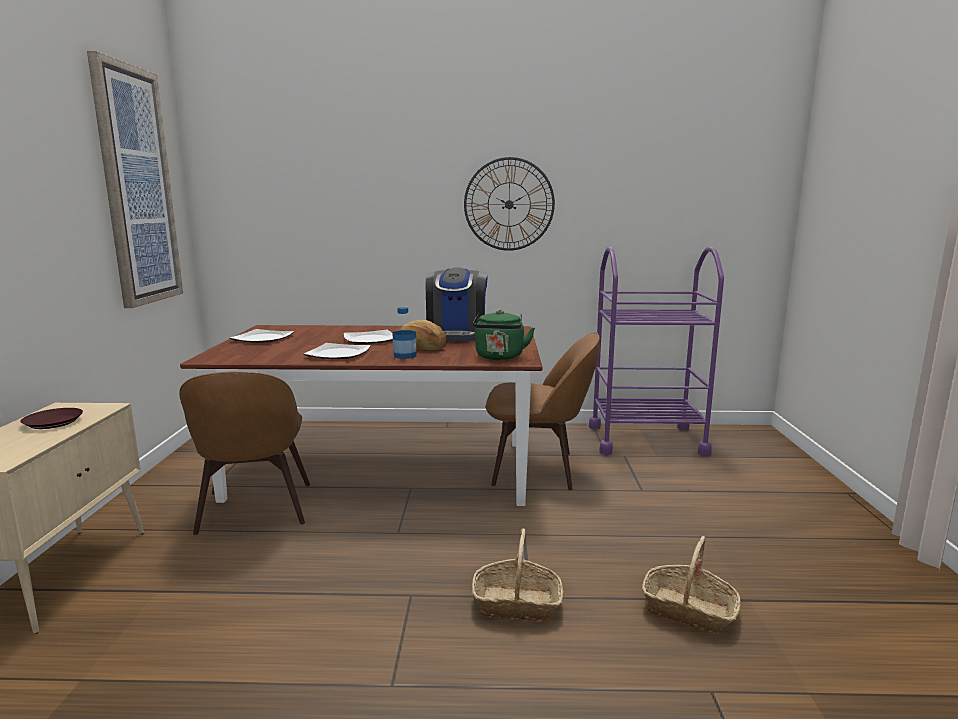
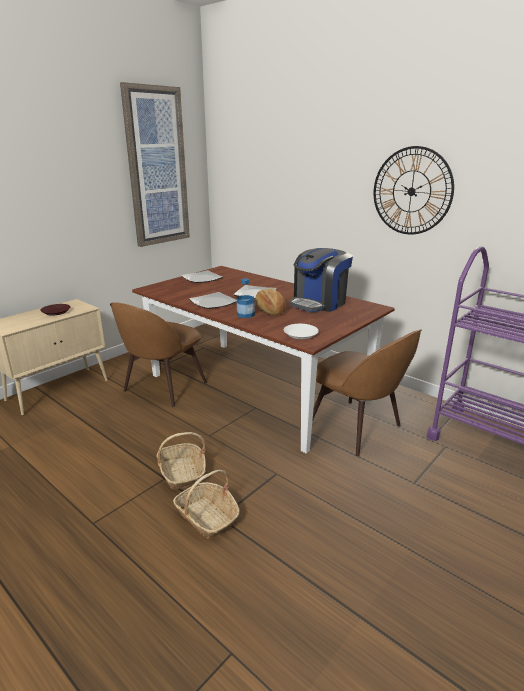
camera: 40 degrees right, 10 degrees up
green kettle [473,310,535,360] -> white plate [284,324,319,339]
basket [642,536,741,634] -> basket moved to [157,432,206,489]

